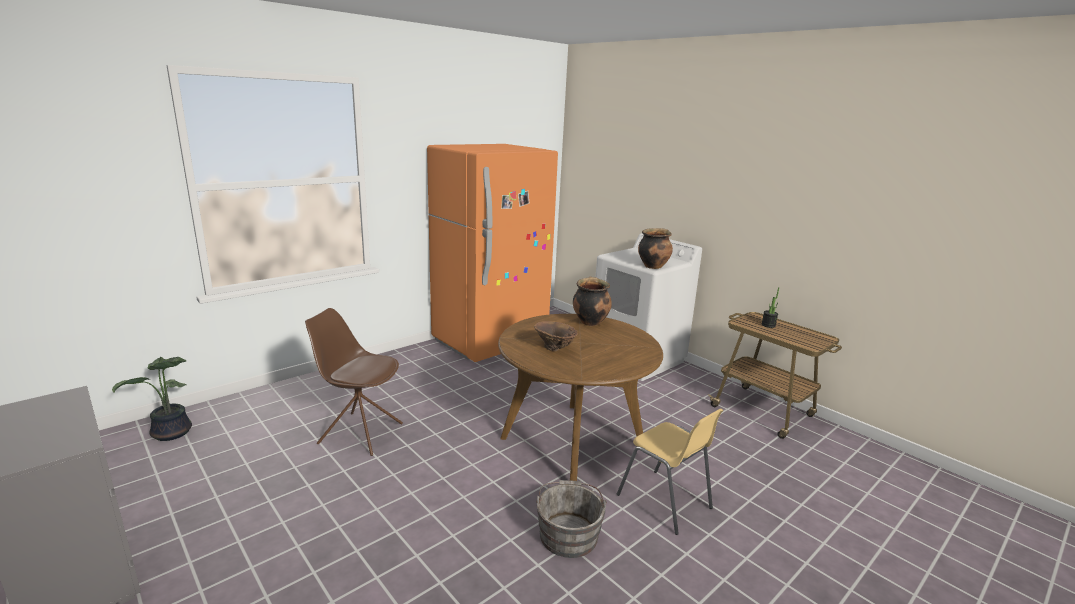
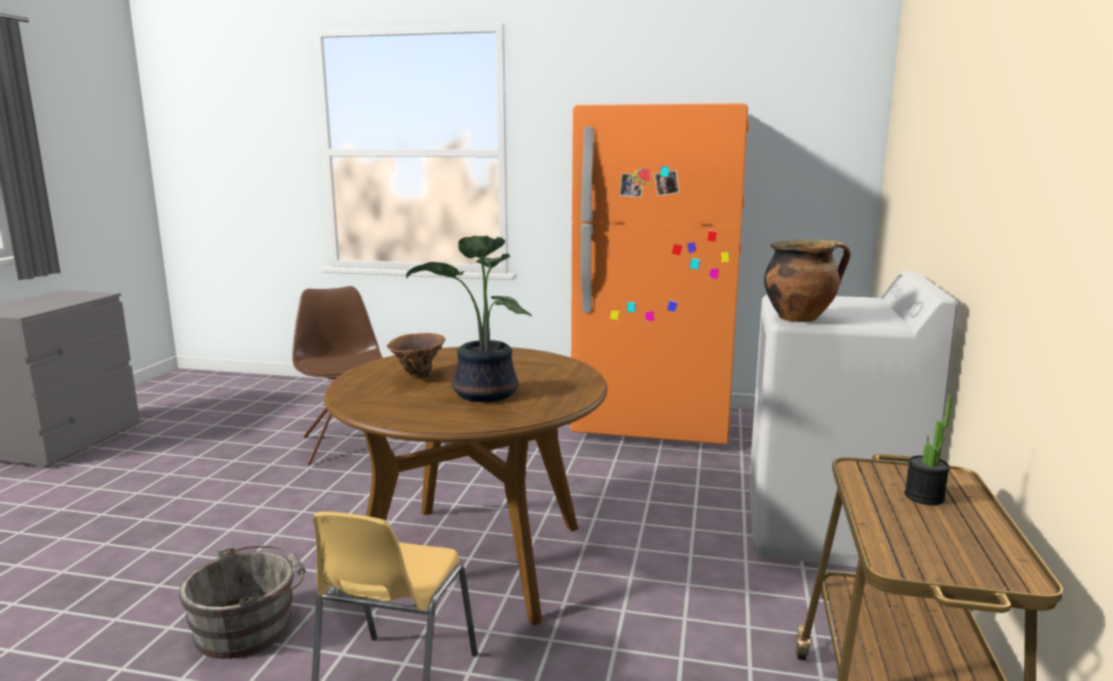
camera: 55 degrees right, 5 degrees down
potted plant [112,356,192,441] -> potted plant moved to [406,236,532,402]
cooking pot [573,277,612,326] -> none

